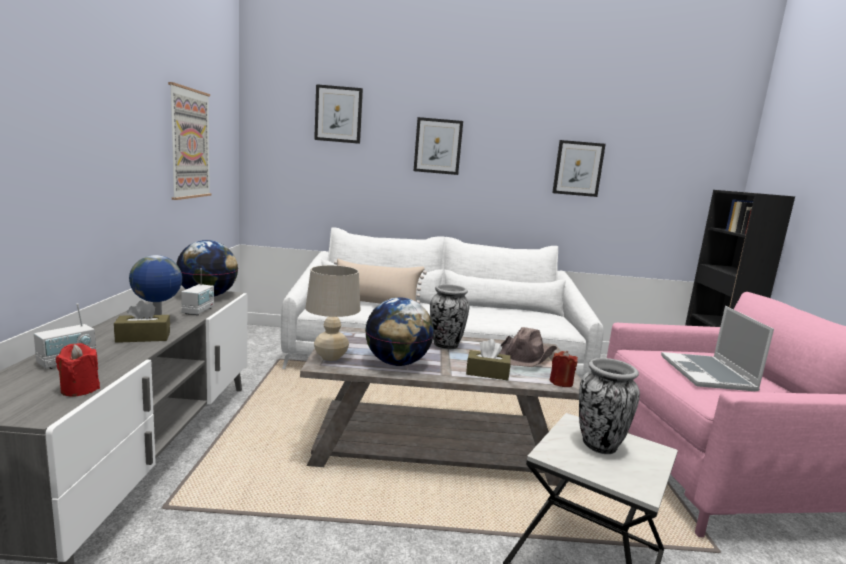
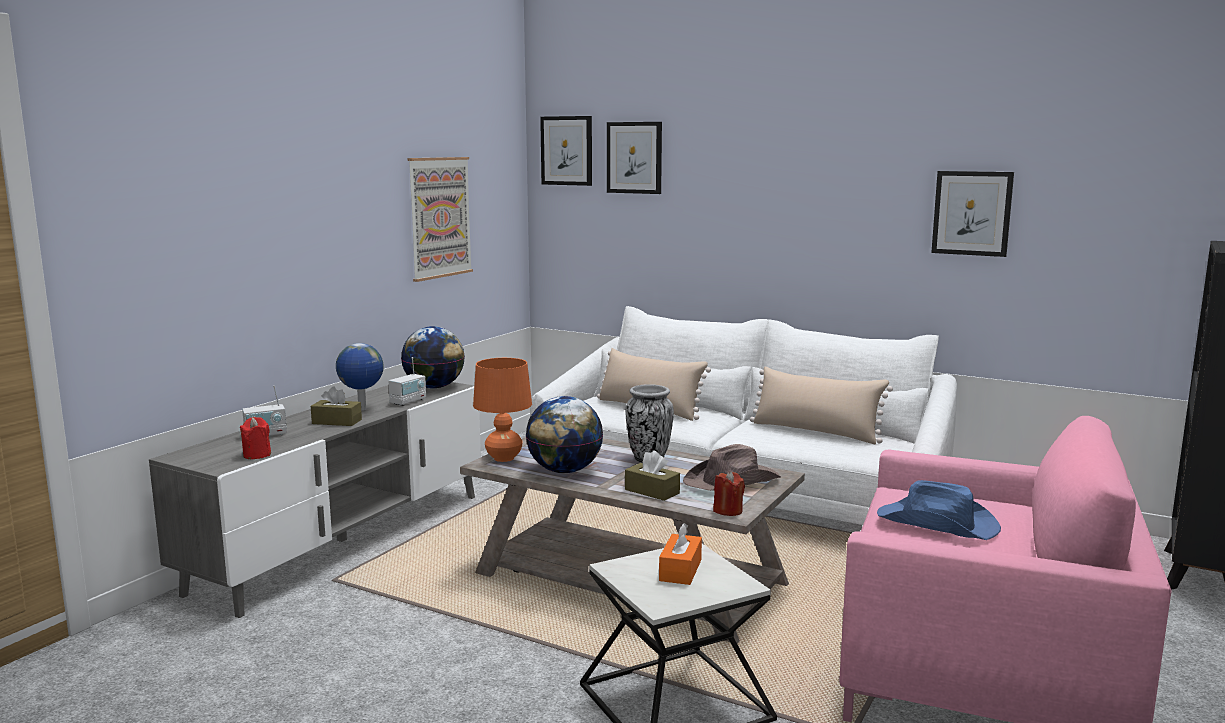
camera: 30 degrees right, 0 degrees up
beige table lamp [306,265,360,361] -> orange table lamp [473,358,532,462]
picture [414,117,463,175] -> picture moved to [540,116,592,186]
vase [579,358,640,454] -> orange tissue box [659,523,702,585]
laptop [661,306,774,391] -> blue hat [877,480,1001,540]
none -> beige pillow [750,367,893,444]

